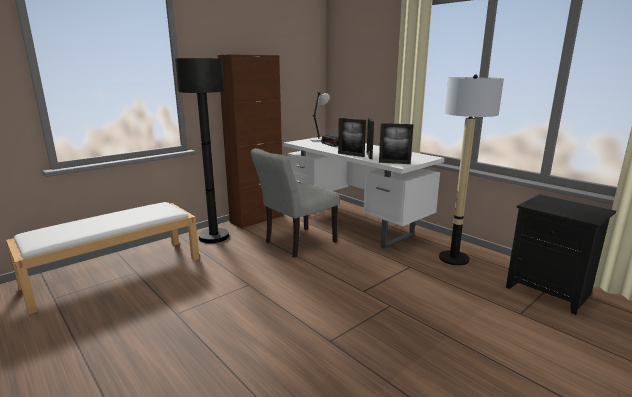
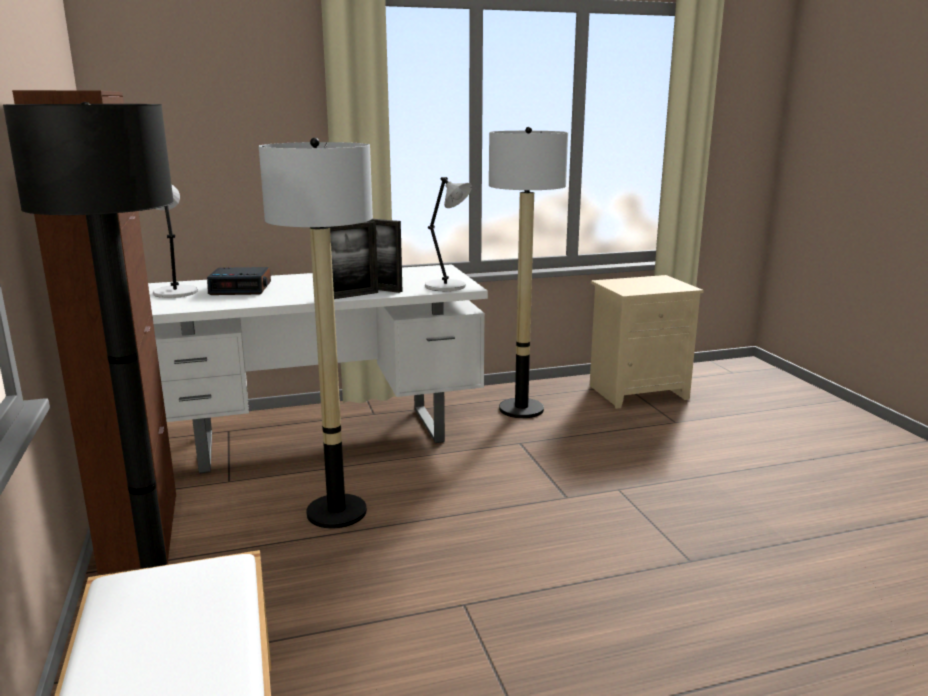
camera: 65 degrees left, 0 degrees up
grey chair [251,148,340,258] -> floor lamp [259,138,373,528]
picture frame [379,123,414,164] -> grey table lamp [425,177,472,291]
black nightstand [506,194,616,315] -> beige nightstand [590,275,704,409]

